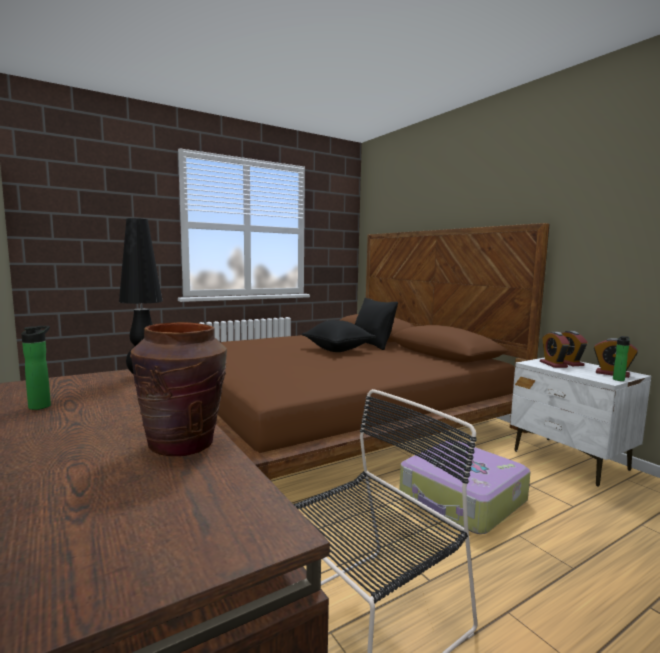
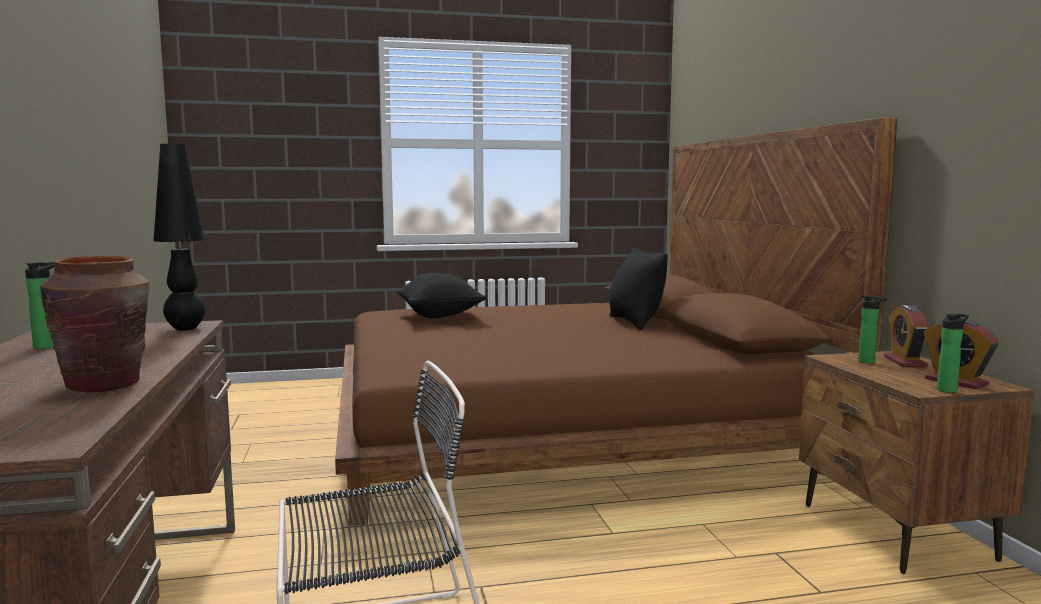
camera: 20 degrees right, 0 degrees up
black pillow [302,320,376,352] -> black pillow moved to [396,273,486,318]
suitcase [399,440,531,534] -> none
white nightstand [510,357,651,487] -> brown nightstand [799,351,1035,574]
alarm clock [540,332,570,368] -> bottle [858,296,887,364]

